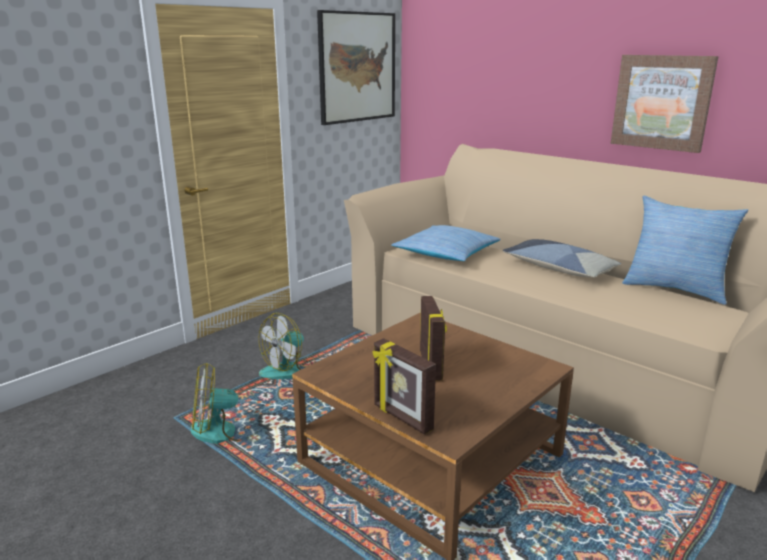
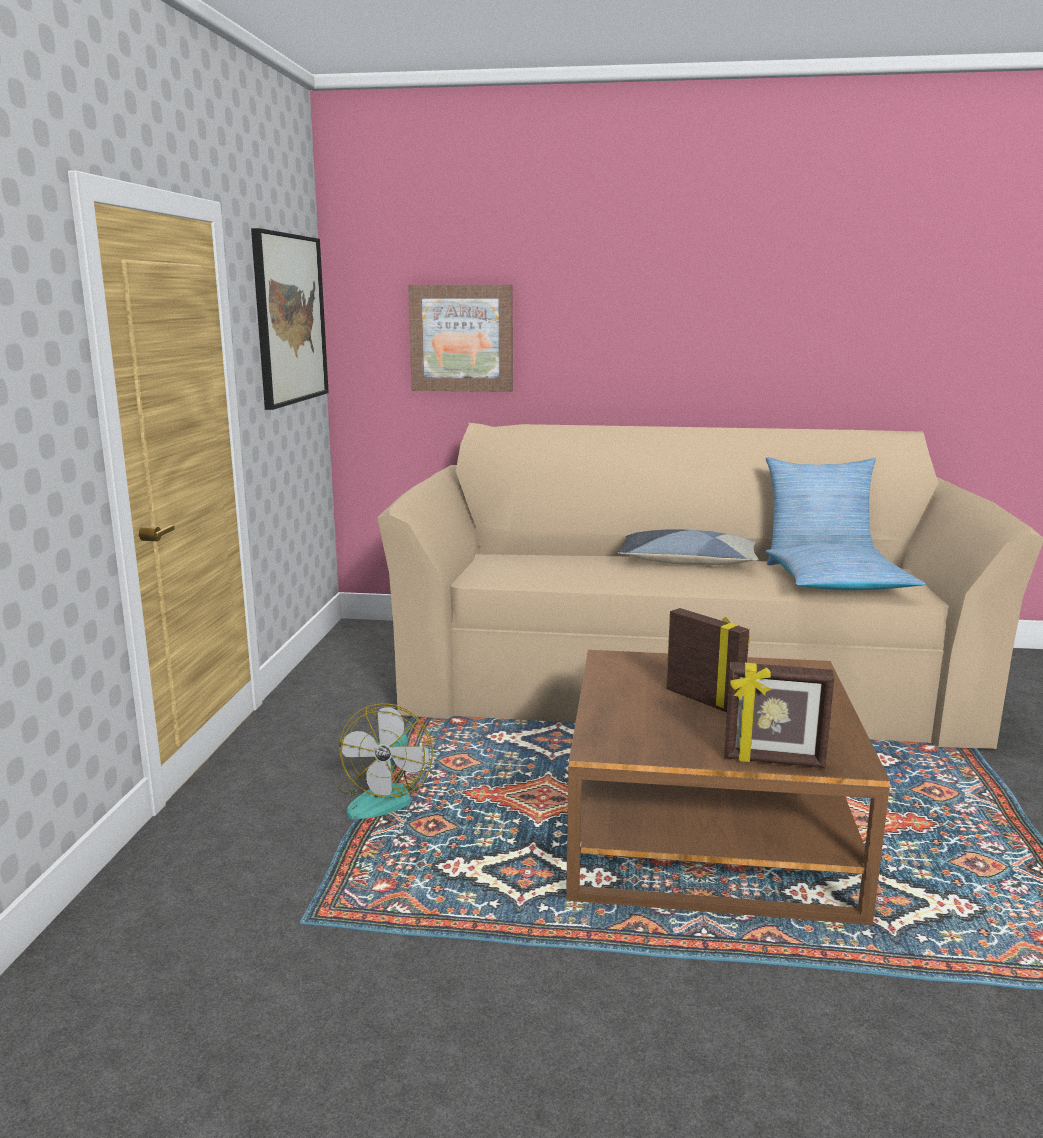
camera: 35 degrees left, 5 degrees down
fan [191,363,256,444] -> none
pillow [391,225,501,261] -> pillow moved to [765,544,926,590]
picture [611,55,719,153] -> picture moved to [408,285,513,392]

